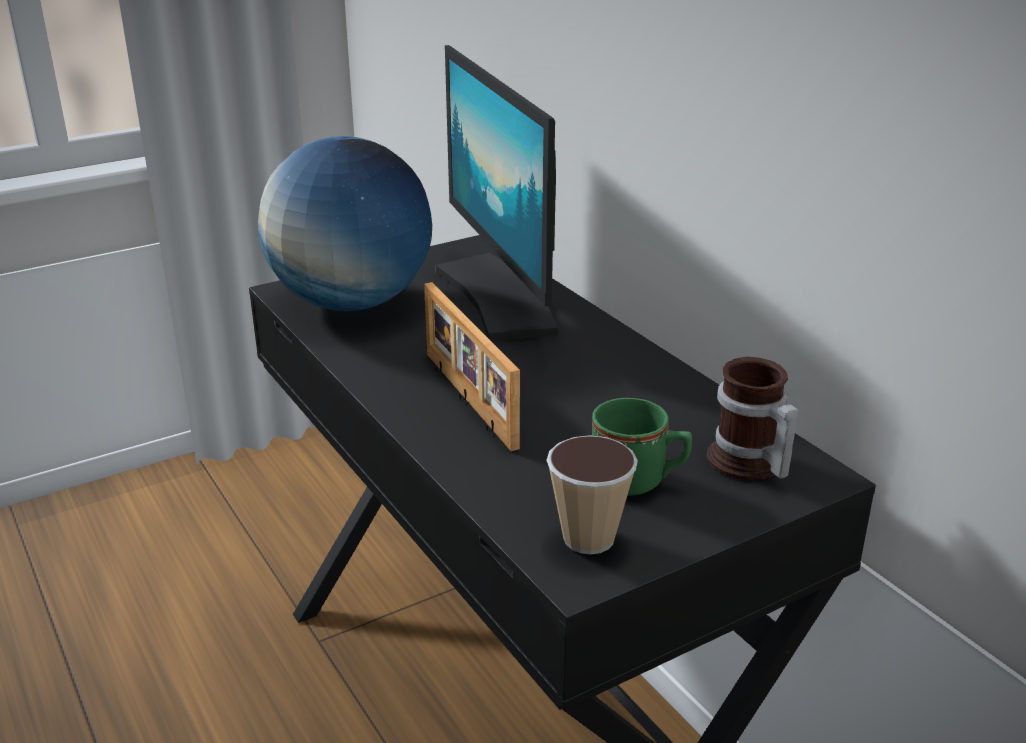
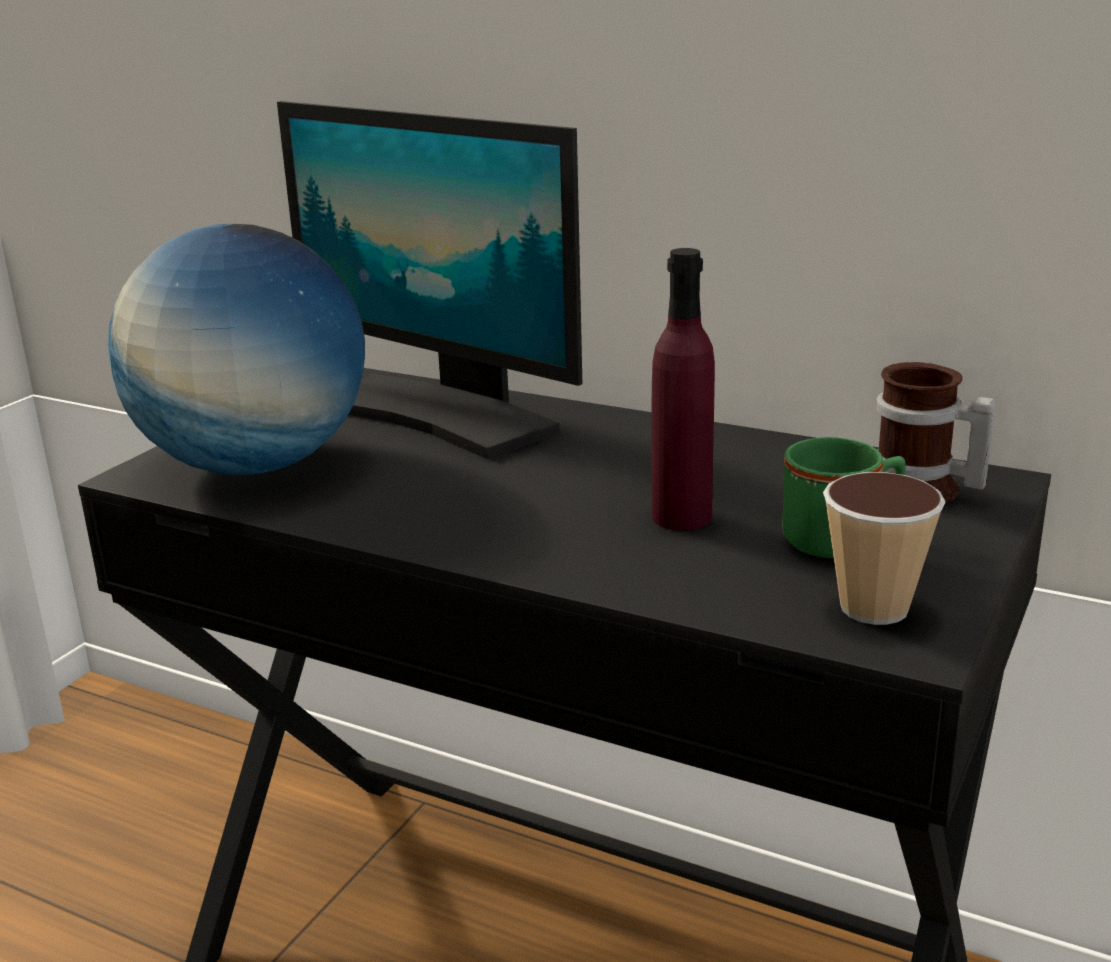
camera: 30 degrees left, 5 degrees down
picture frame [424,282,520,451] -> none
none -> purple bottle [651,248,715,530]

